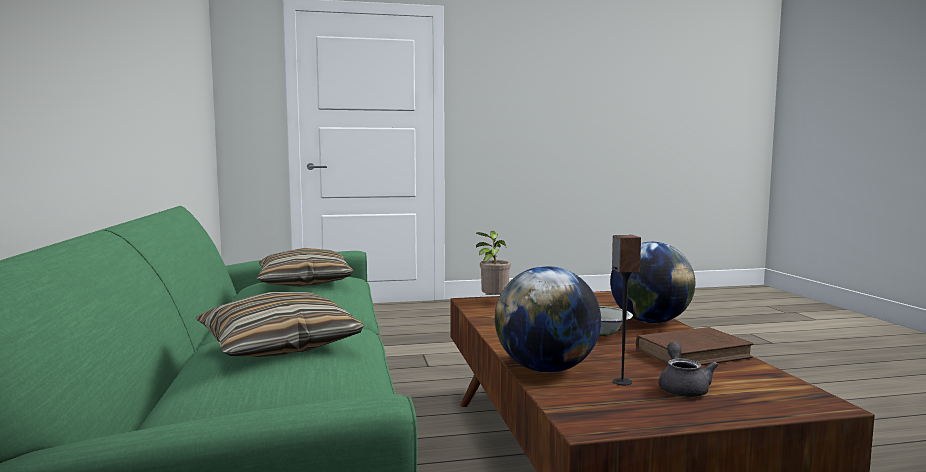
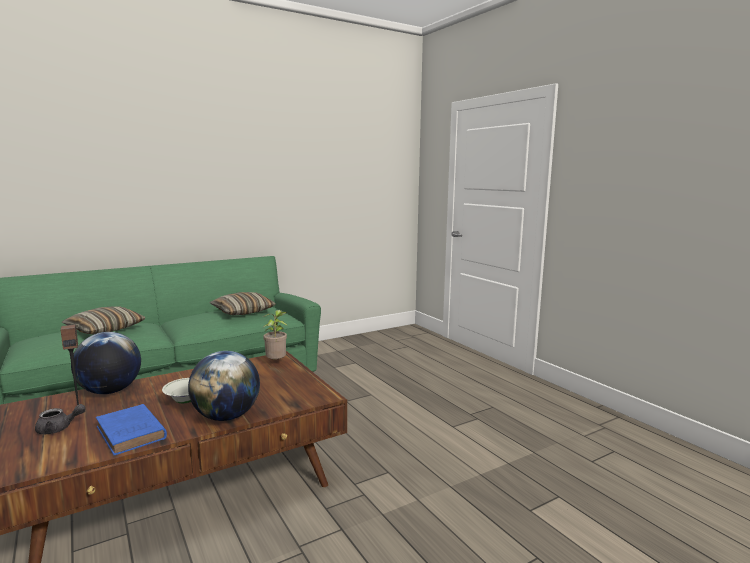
camera: 70 degrees right, 5 degrees up
brown book [636,327,753,365] -> blue book [96,404,167,455]

